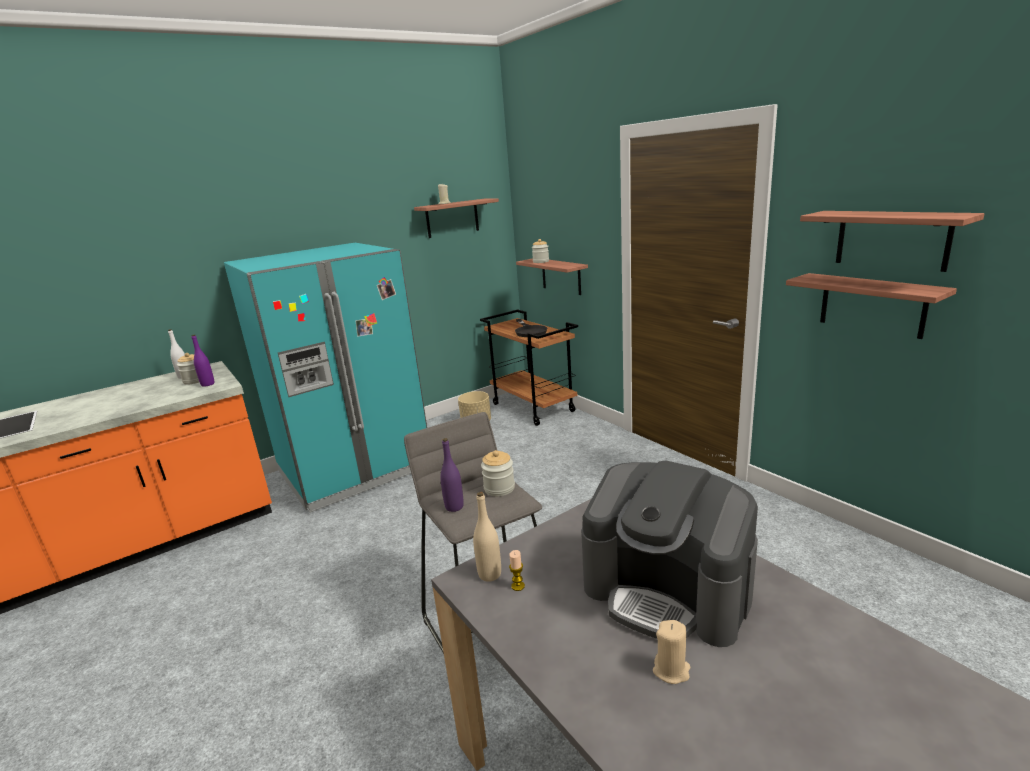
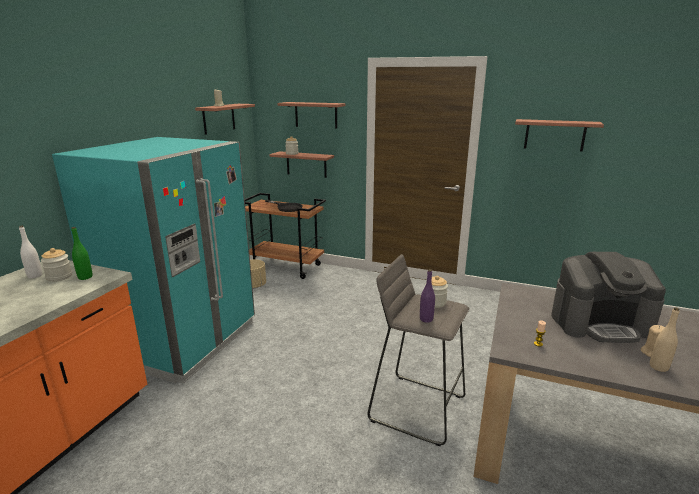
camera: 35 degrees left, 0 degrees up
purple bottle [191,334,215,387] -> green bottle [71,227,93,280]
beige bottle [473,492,501,582] -> beige bottle moved to [650,307,680,372]
shelf [786,273,957,339] -> shelf moved to [277,102,346,129]

